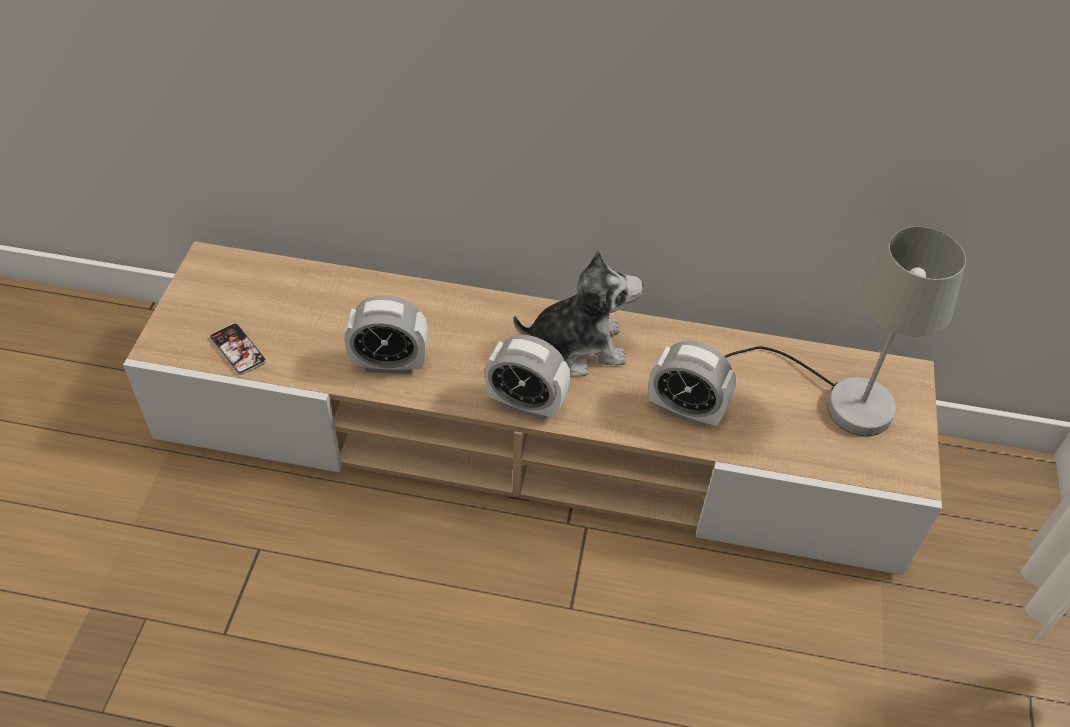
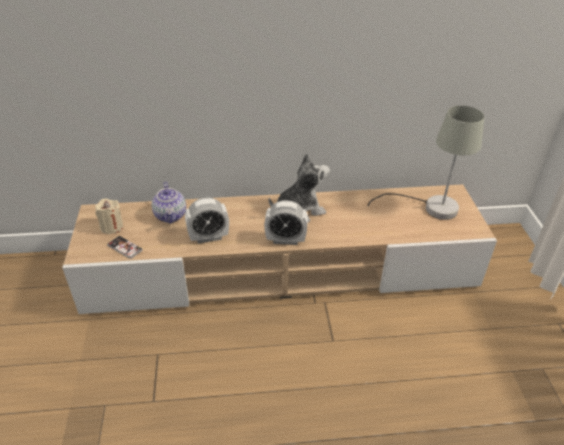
camera: 15 degrees left, 10 degrees down
alarm clock [649,341,736,427] -> none
none -> beige candle [95,199,123,235]
none -> teapot [152,182,186,224]

